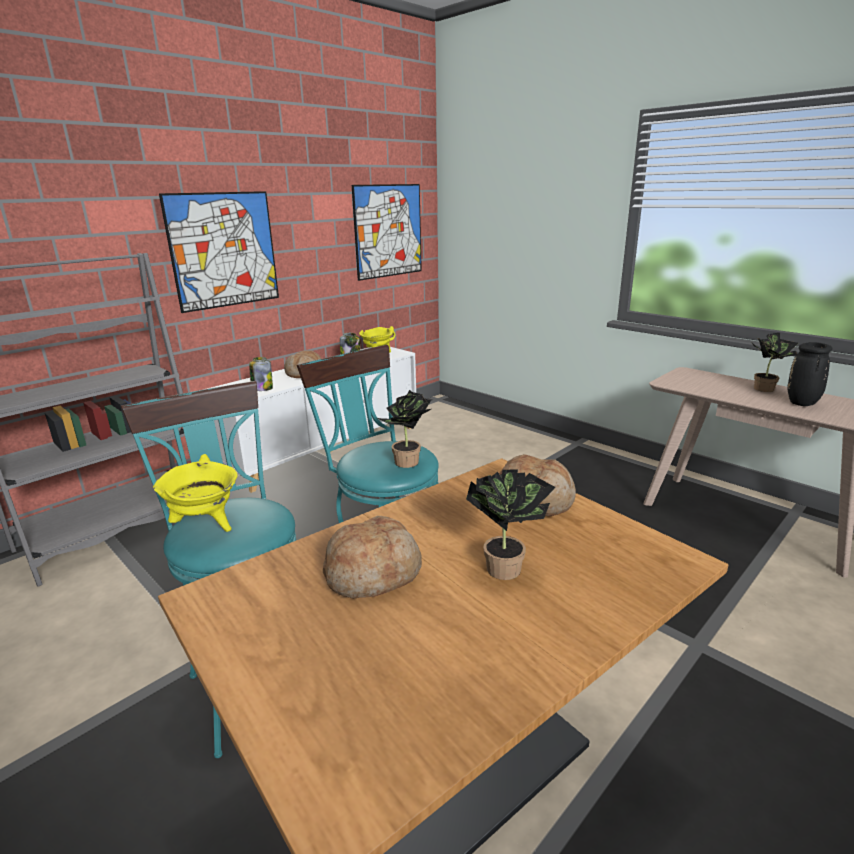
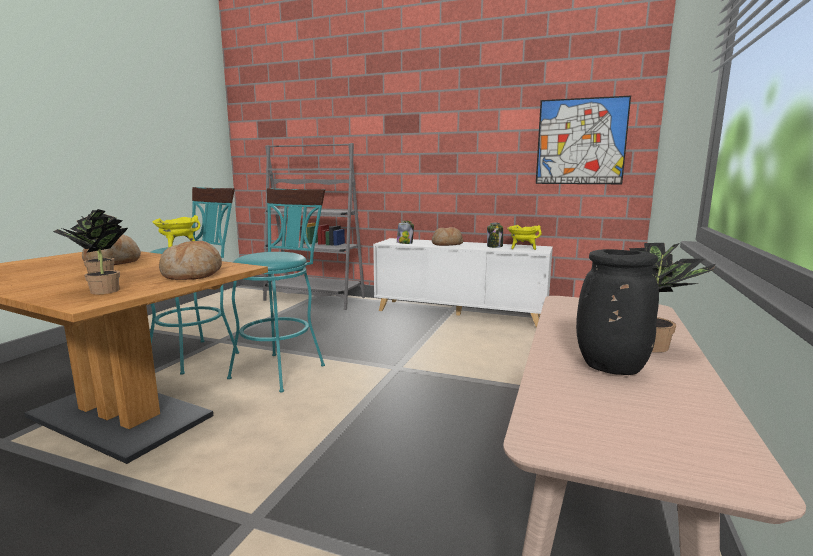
camera: 65 degrees right, 10 degrees down
picture [159,191,279,313] -> none
potted plant [378,390,431,468] -> potted plant moved to [53,217,128,294]

